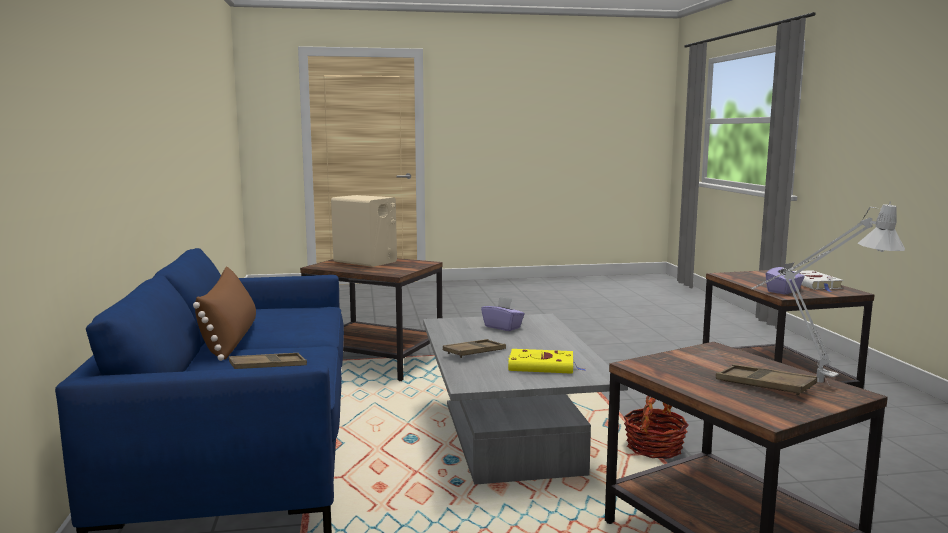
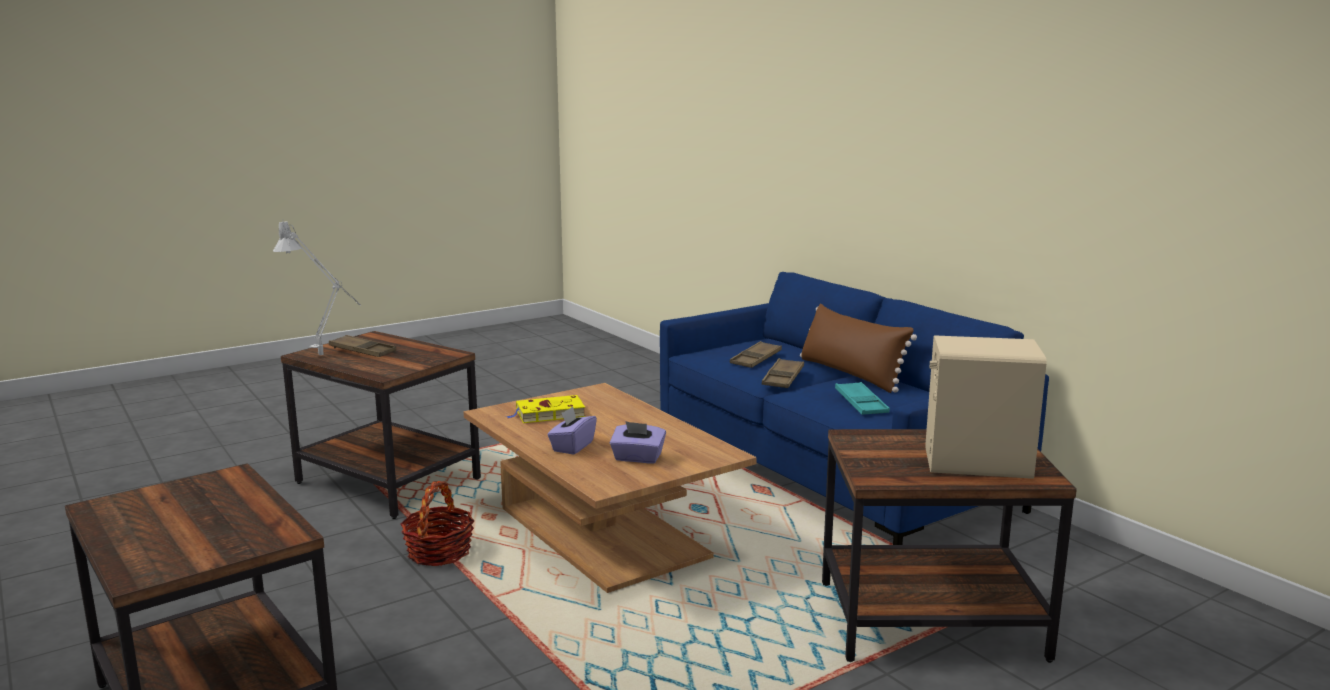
camera: 155 degrees right, 5 degrees up
grey coffee table [423,314,628,485] -> brown coffee table [463,383,757,593]
brown tray [443,339,506,358] -> brown tray moved to [761,358,804,388]
purple tissue box [766,262,805,295] -> purple tissue box moved to [547,406,597,455]
white book [794,270,843,292] -> none
none -> turquoise tray [835,382,890,415]

